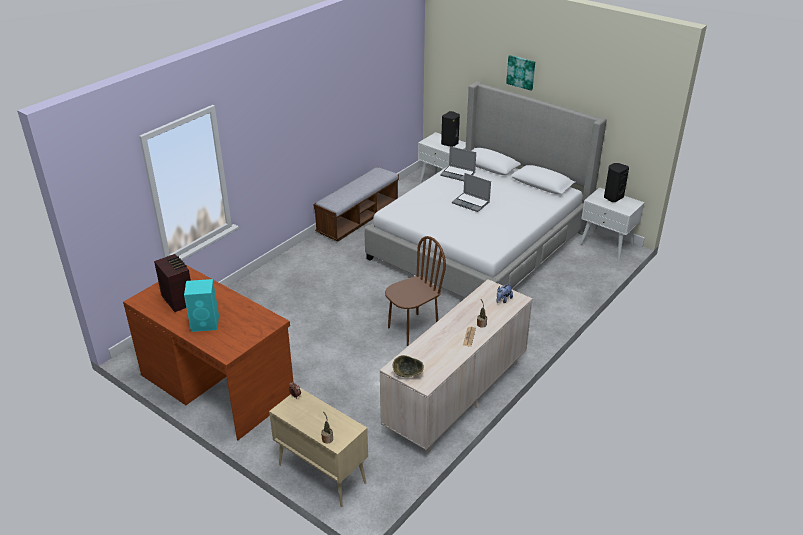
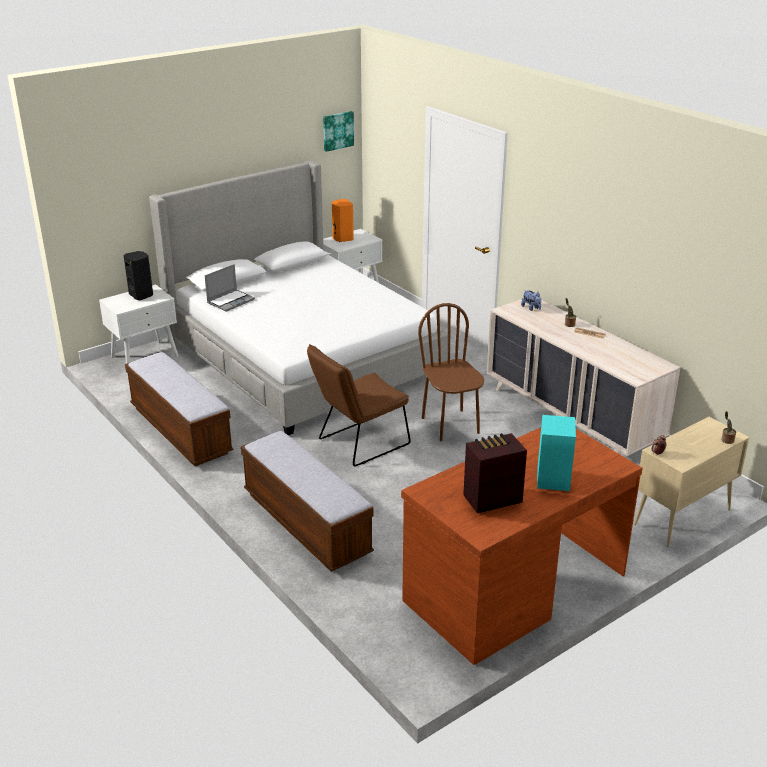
camera: 75 degrees left, 5 degrees down
bowl [393,355,424,377] -> none
laptop [452,173,491,212] -> none
picture [506,55,535,91] -> picture moved to [323,111,354,152]
black speaker [604,163,629,202] -> orange speaker [332,199,354,242]
none -> bench [241,431,374,572]
none -> brown chair [307,344,411,466]

